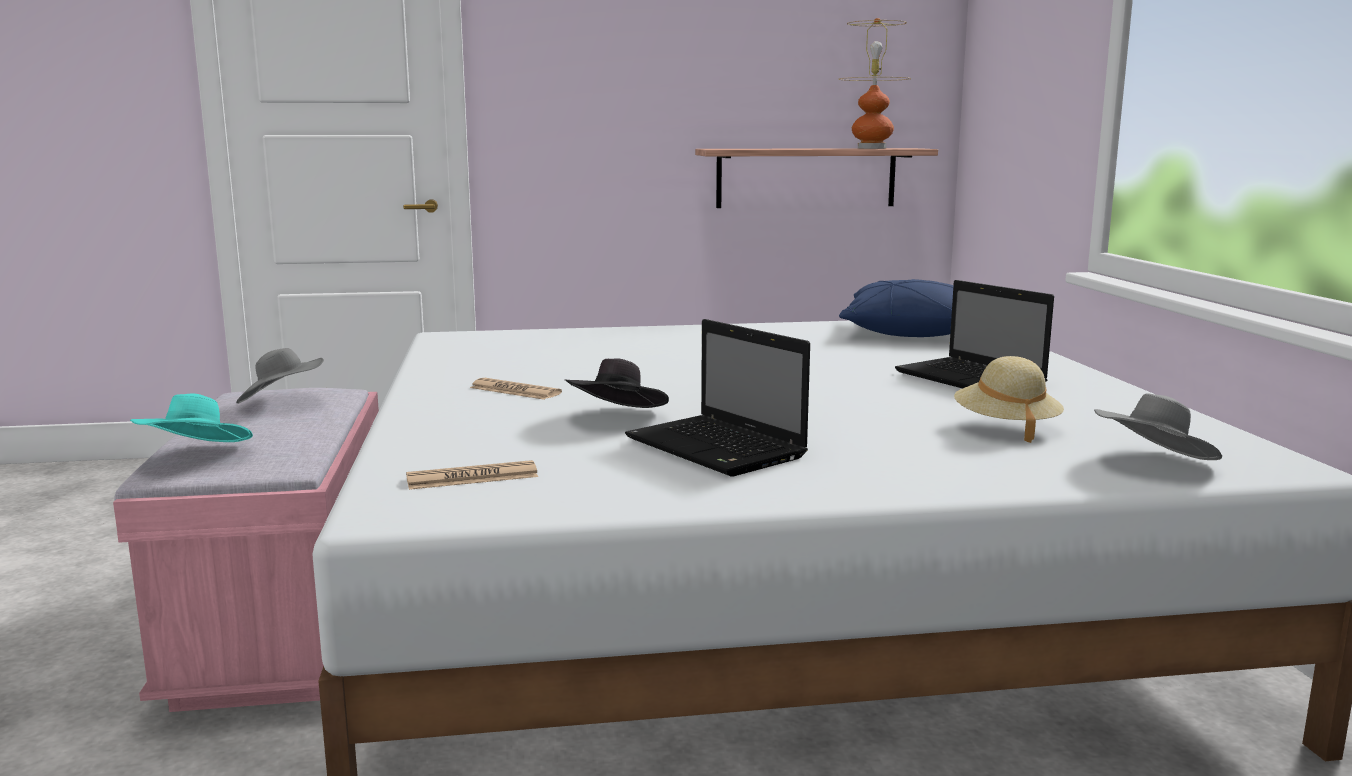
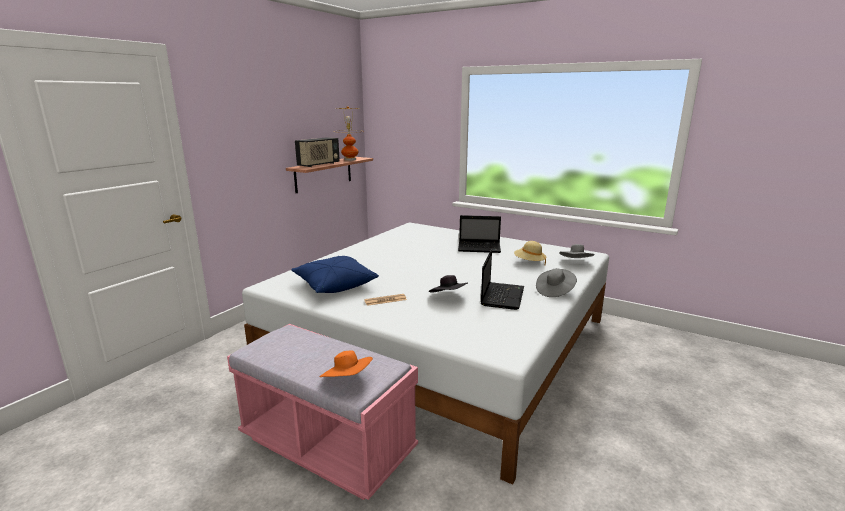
camera: 50 degrees left, 5 degrees up
turquoise hat [130,394,253,442] -> orange hat [319,350,373,377]
grey hat [236,348,324,404] -> grey hat moved to [536,268,577,297]
newspaper [406,460,538,490] -> none
laptop [625,319,810,476] -> laptop turned 75 degrees counterclockwise [481,250,524,310]
blue pillow [839,279,953,337] -> blue pillow moved to [291,256,379,293]
none -> radio [295,137,340,167]

